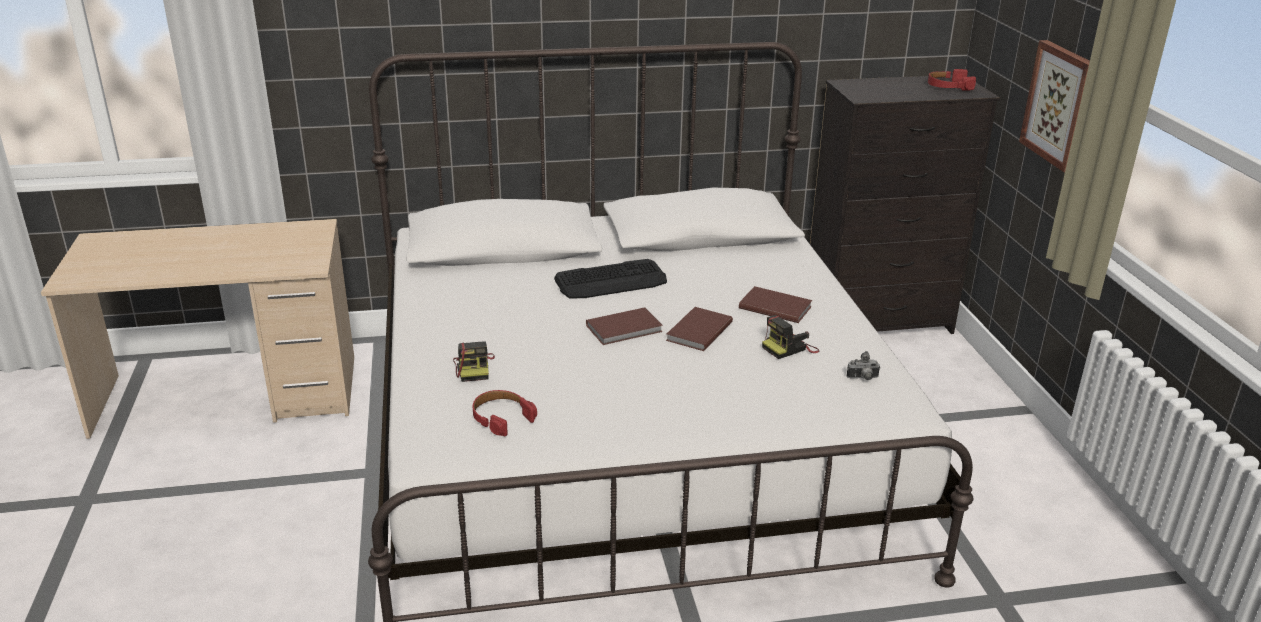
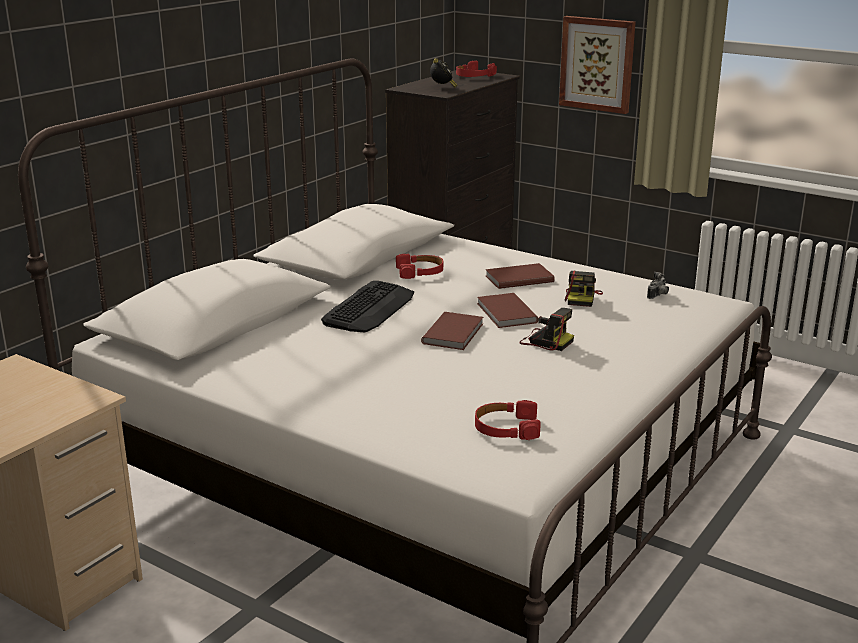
camera: 45 degrees left, 5 degrees down
camera [453,341,495,382] -> camera moved to [519,308,574,351]
none -> red headphones [396,254,443,279]
none -> alarm clock [430,58,458,88]

